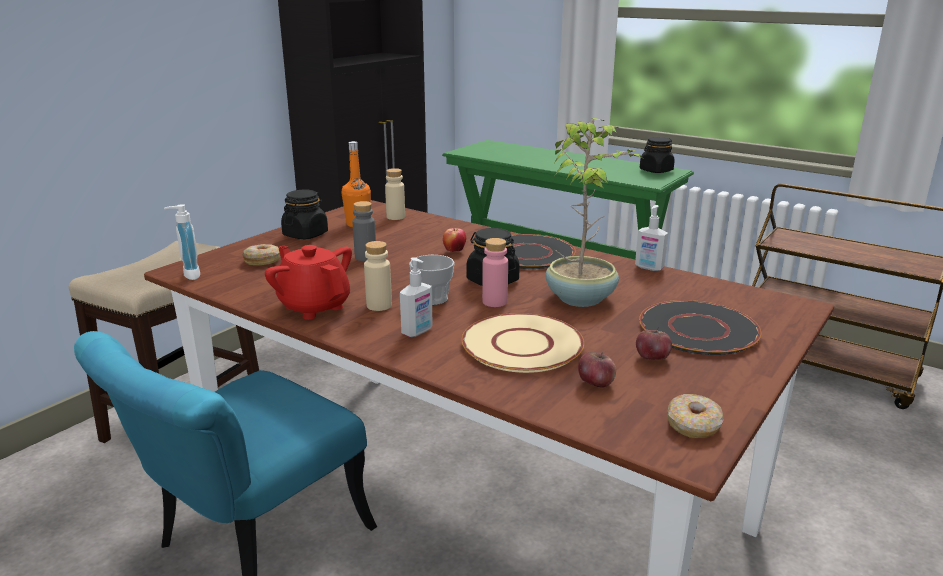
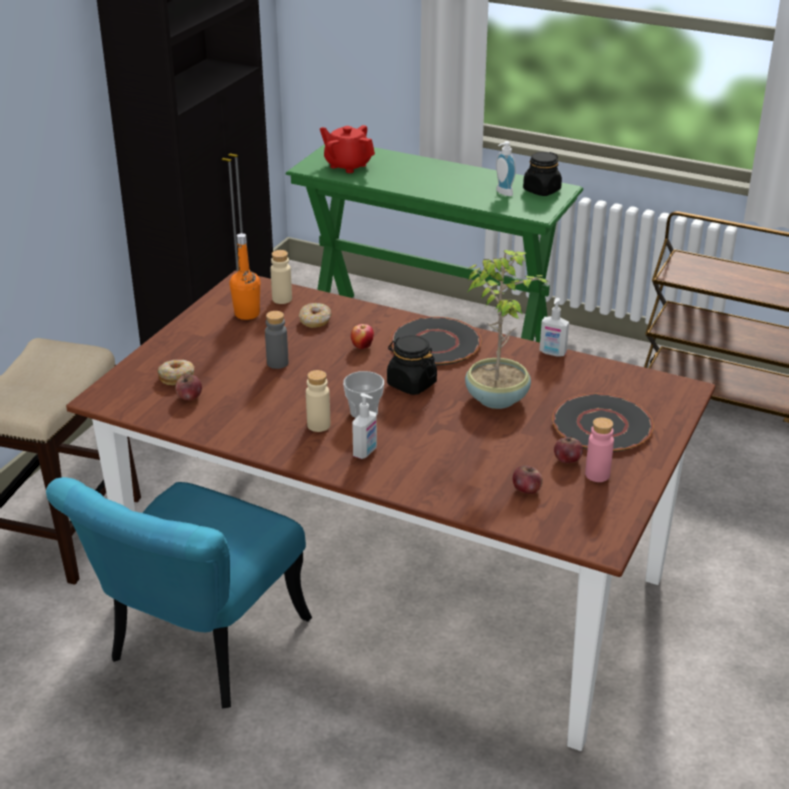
camera: 10 degrees left, 10 degrees up
soap dispenser [164,204,200,280] -> soap dispenser moved to [496,141,516,196]
red teapot [265,245,352,320] -> red teapot moved to [320,125,375,173]
black jar [281,189,328,239] -> none
beige plate [462,313,584,373] -> none
pink bottle [482,238,508,307] -> pink bottle moved to [585,417,614,482]
donut [667,394,724,438] -> donut moved to [299,303,331,328]
none -> apple [175,375,202,400]

